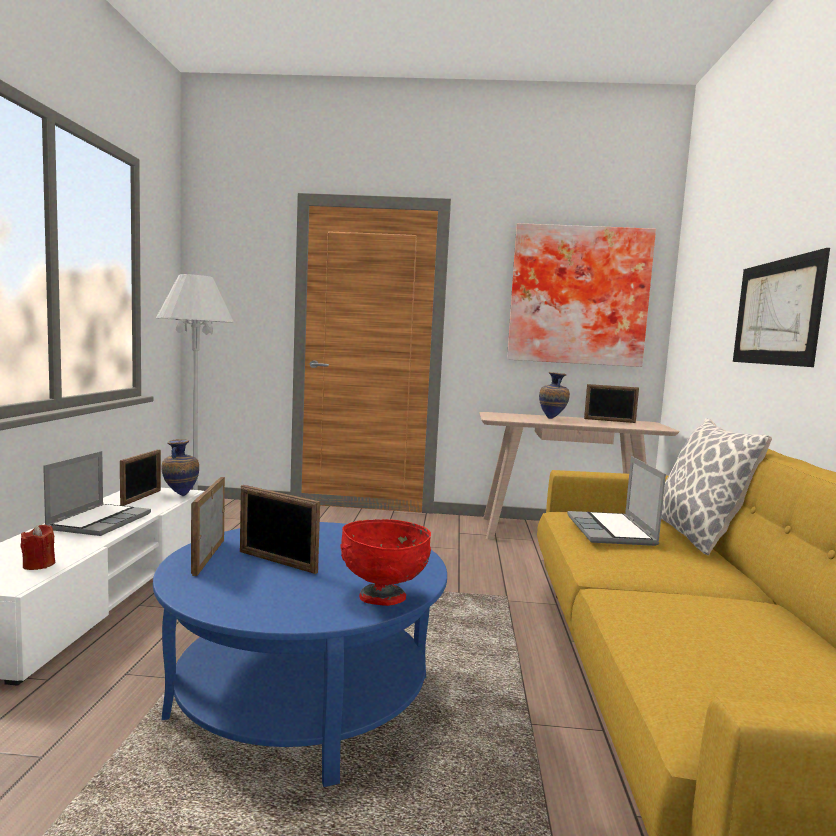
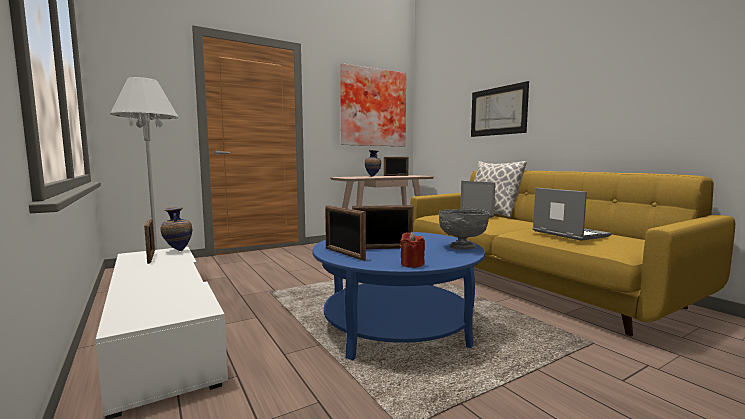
camera: 35 degrees left, 0 degrees up
red candle [20,524,55,570] -> red candle moved to [400,232,425,268]
laptop [43,451,151,536] -> laptop moved to [533,188,612,241]
red bowl [341,519,431,606] -> grey bowl [439,209,490,250]

